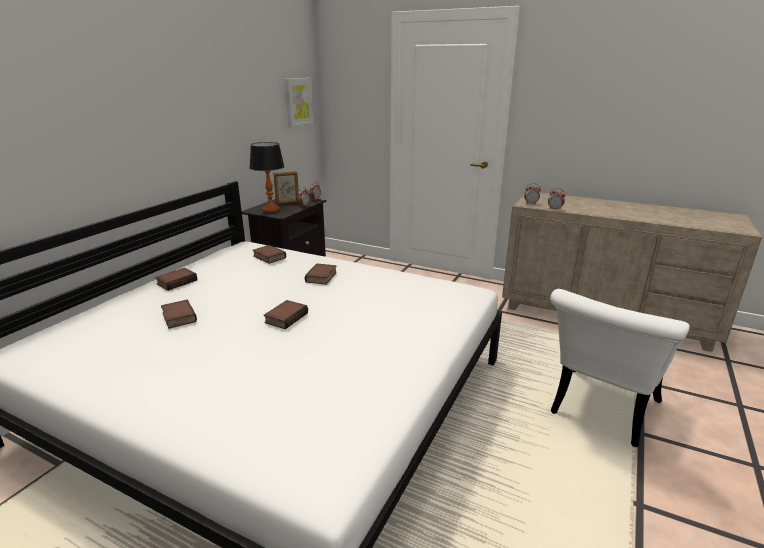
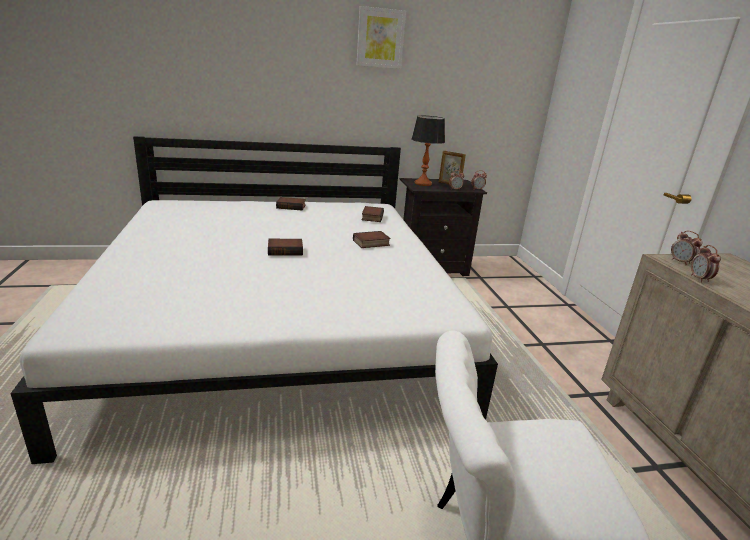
camera: 50 degrees right, 0 degrees up
book [161,299,197,329] -> none
picture [285,78,313,127] -> picture moved to [357,6,406,69]

